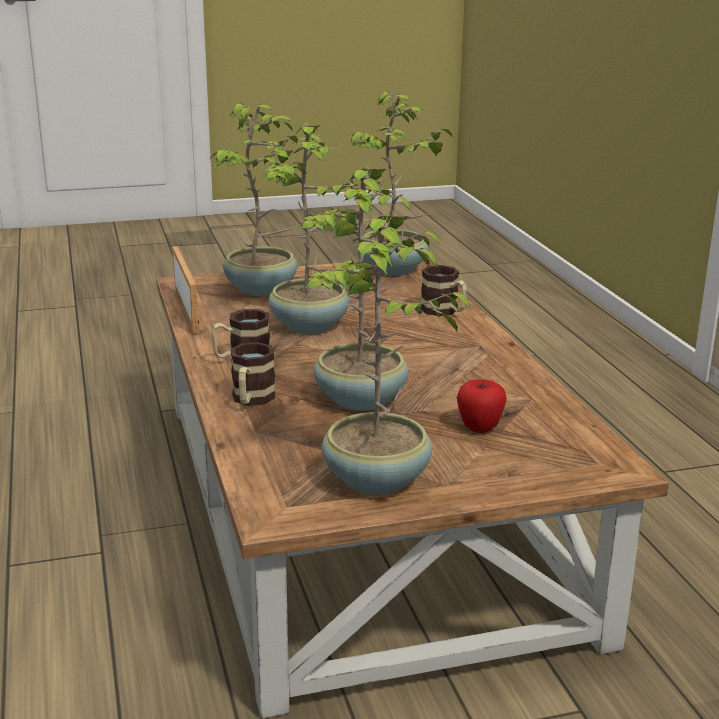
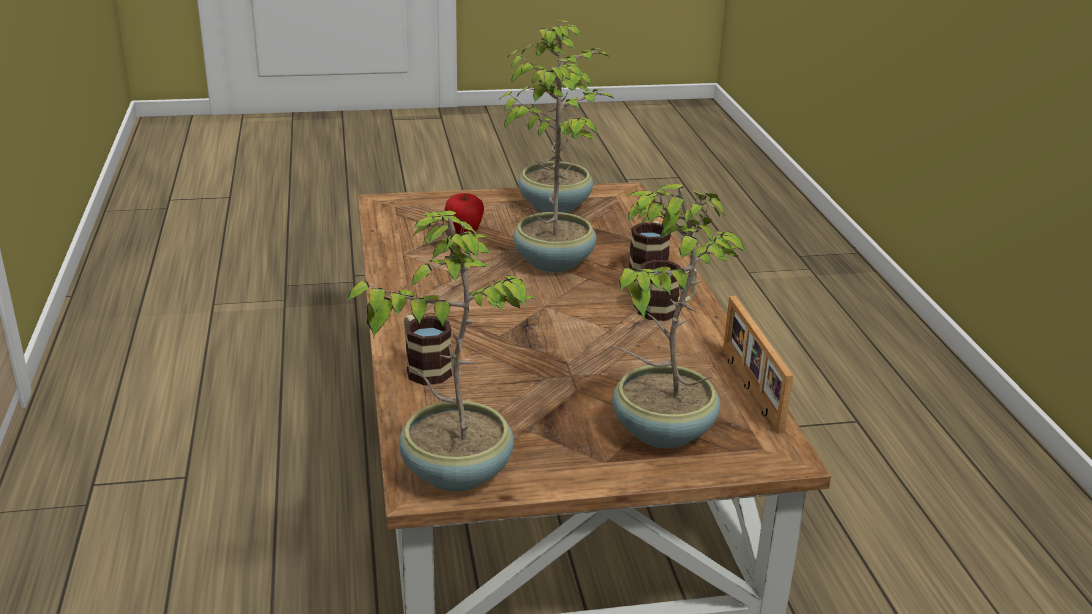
camera: 175 degrees left, 5 degrees up
potted plant [260,122,379,334] -> none

